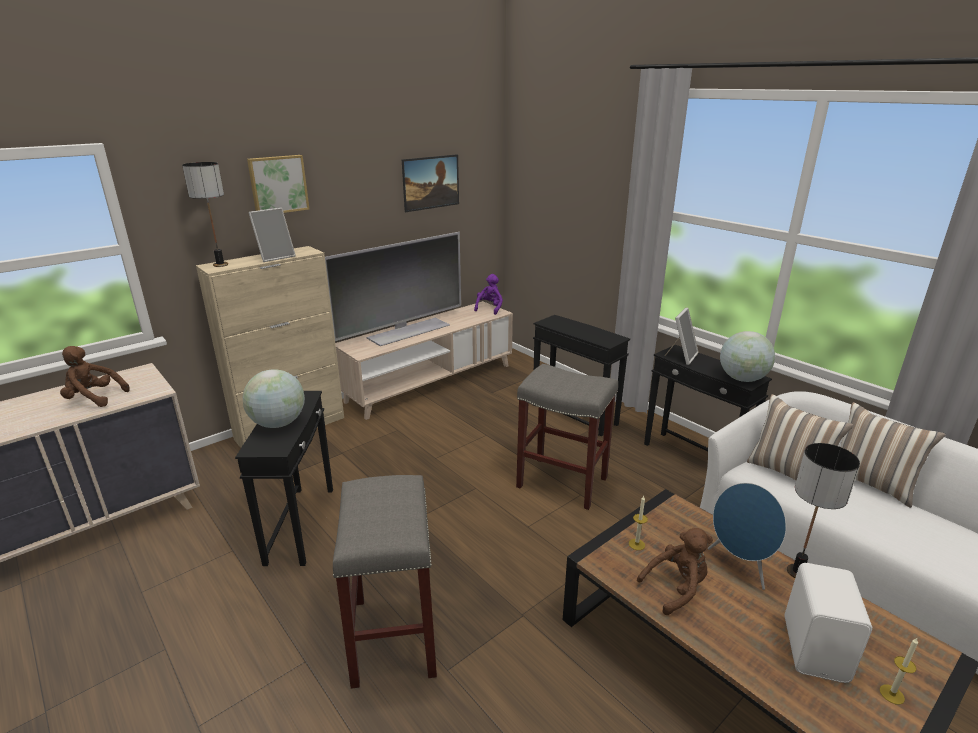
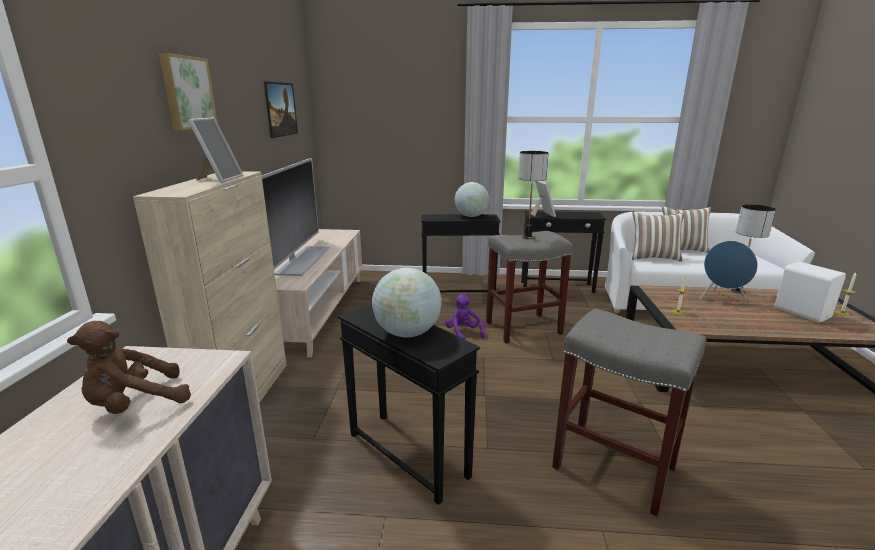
camera: 45 degrees left, 5 degrees down
table lamp [182,162,228,267] -> table lamp moved to [518,151,549,239]
purple plush toy [474,274,503,315] -> purple plush toy moved to [445,294,485,339]
brown plush toy [637,528,713,615] -> none
globe [720,331,775,382] -> globe moved to [455,182,489,217]

